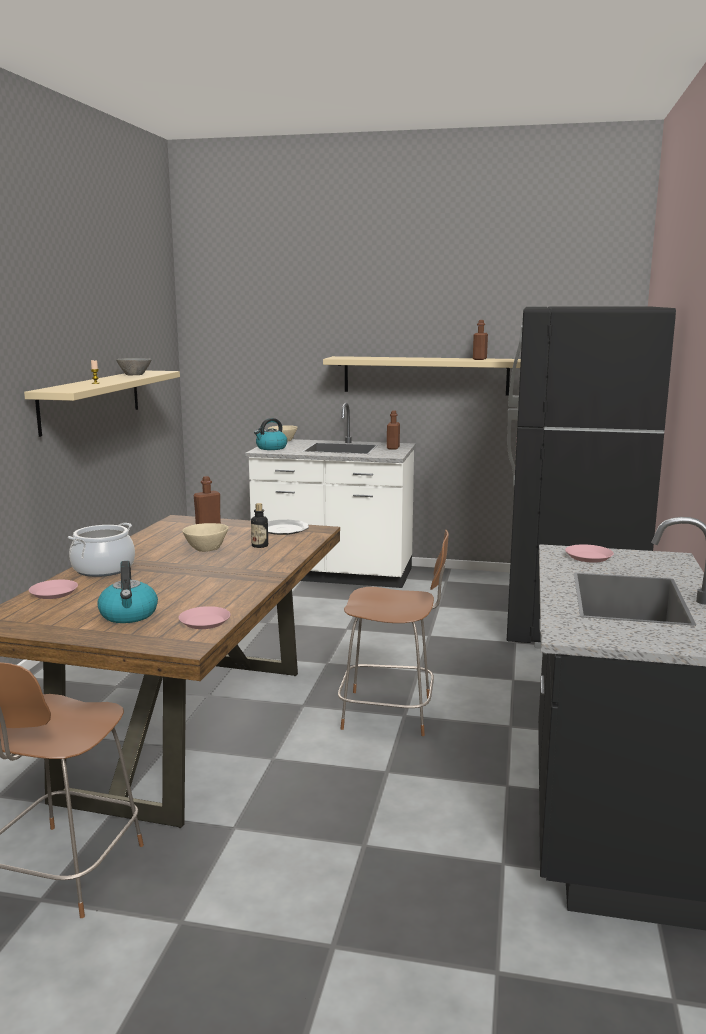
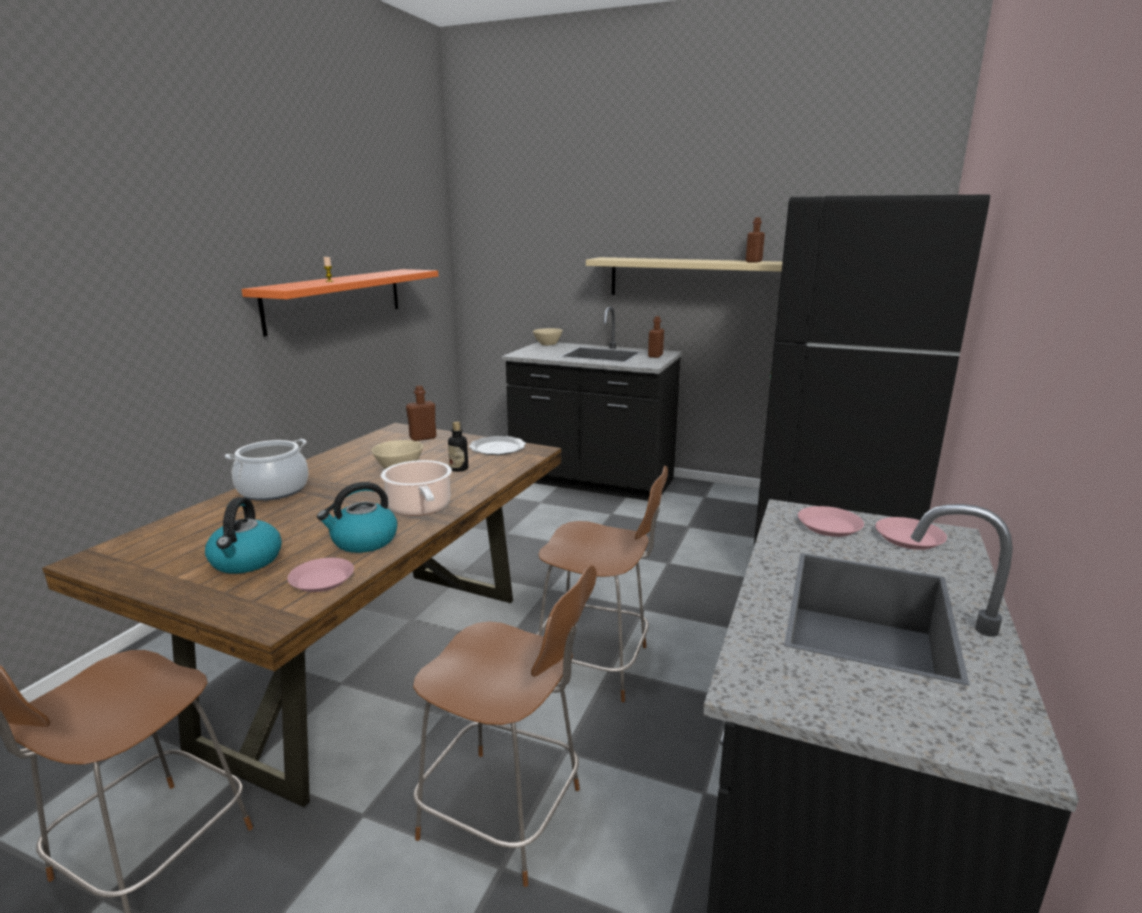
camera: 10 degrees right, 5 degrees up
beige shelf [24,371,180,437] -> orange shelf [241,269,438,336]
pink plate [29,580,78,599] -> pink plate moved to [875,517,947,550]
grey bowl [116,358,152,376] -> none
white counter [245,403,416,588] -> black counter [502,307,682,501]
kettle [254,418,287,450] -> kettle moved to [317,482,397,553]
none -> cooking pot [381,460,452,516]
none -> brown chair [413,565,597,887]

